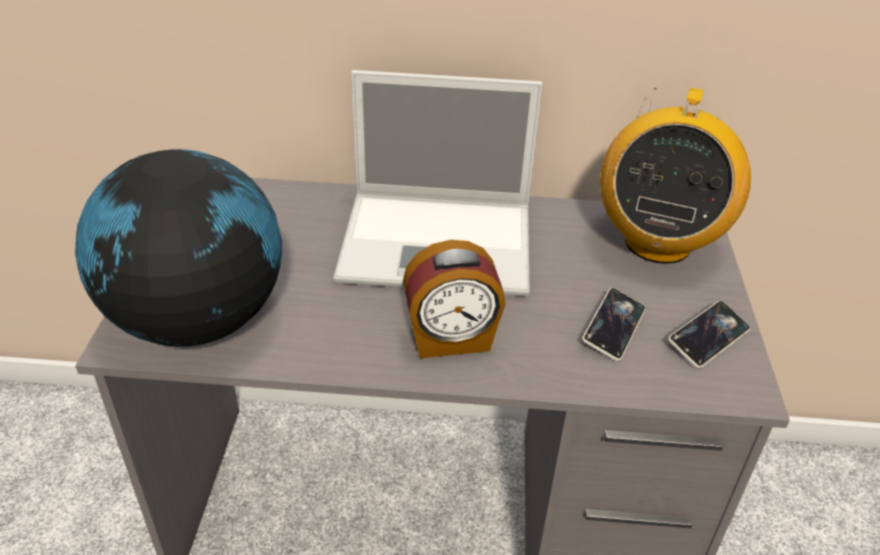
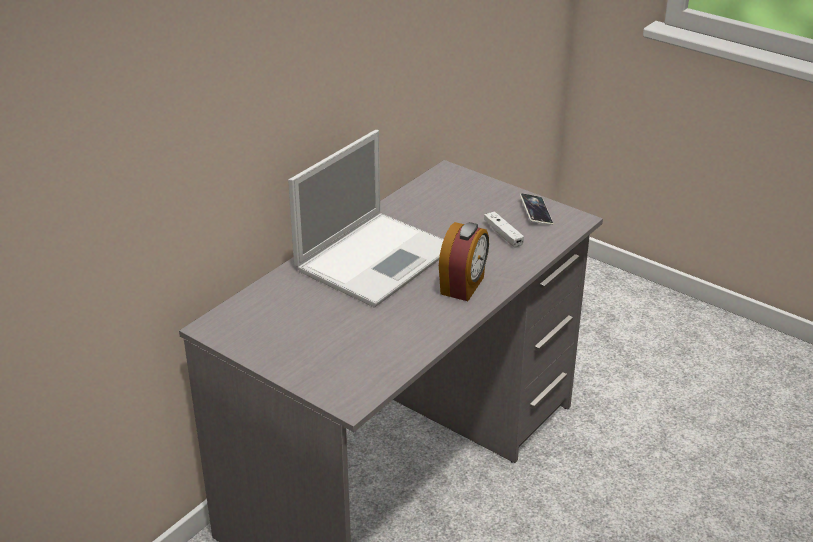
camera: 55 degrees left, 5 degrees down
globe [75,149,282,347] -> none
phone [582,288,645,361] -> white game controller [484,211,524,247]
radio [600,88,751,264] -> none

